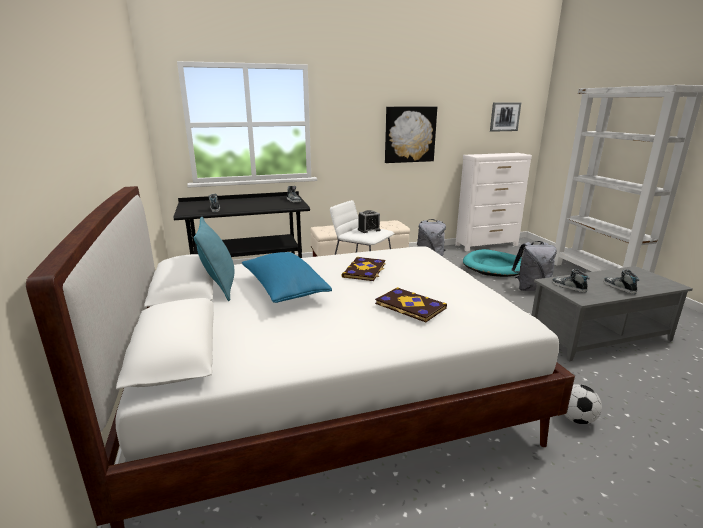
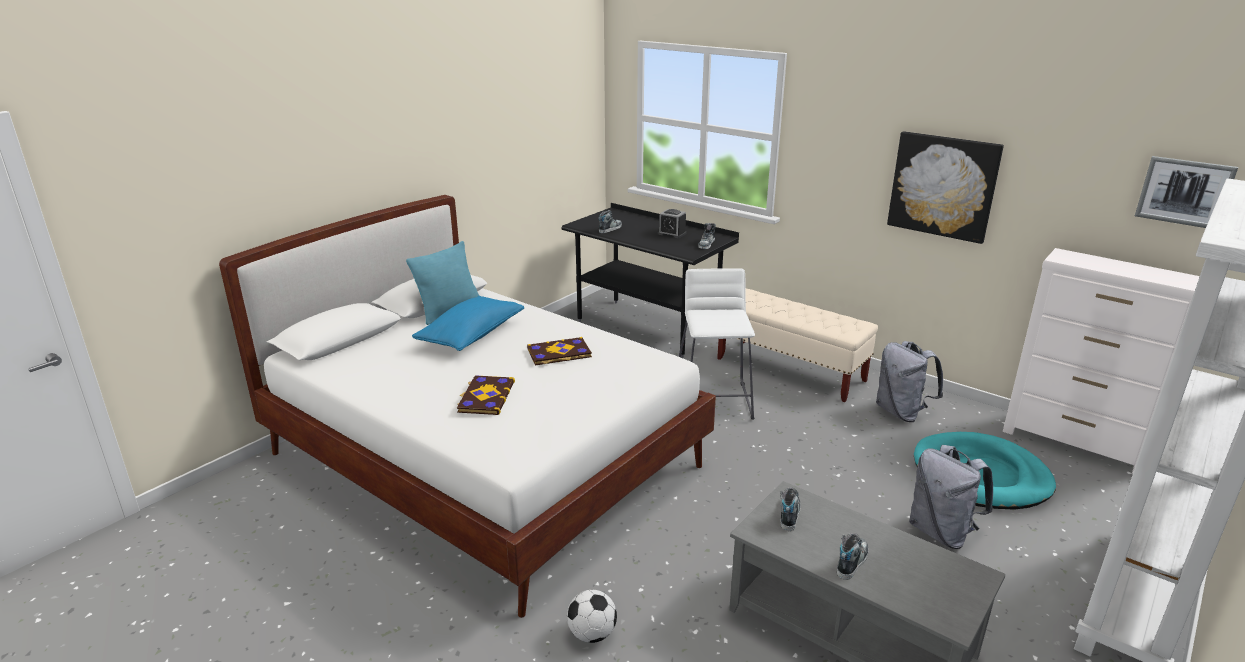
camera: 55 degrees right, 5 degrees up
alarm clock [358,210,381,233] -> alarm clock moved to [658,209,686,238]

